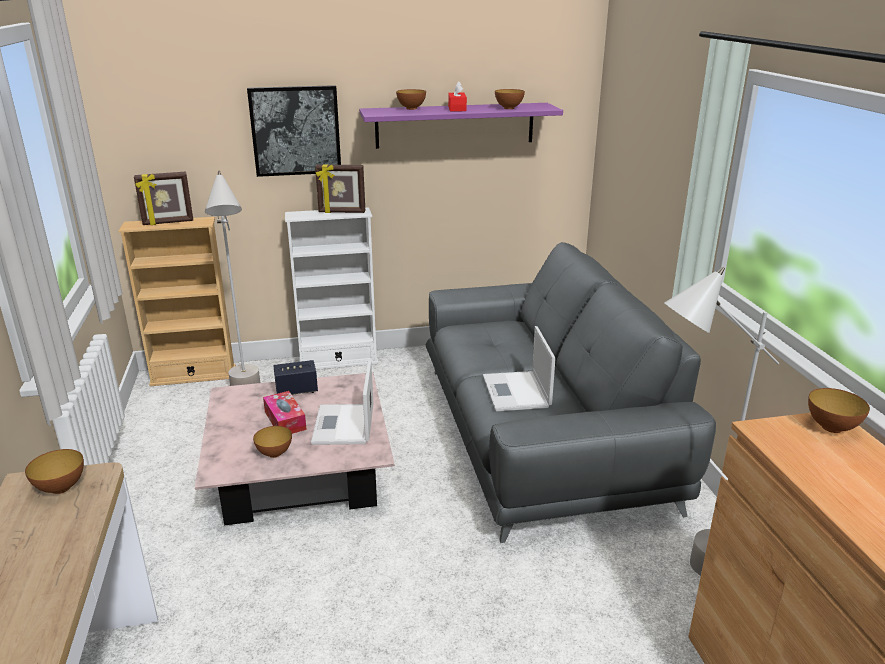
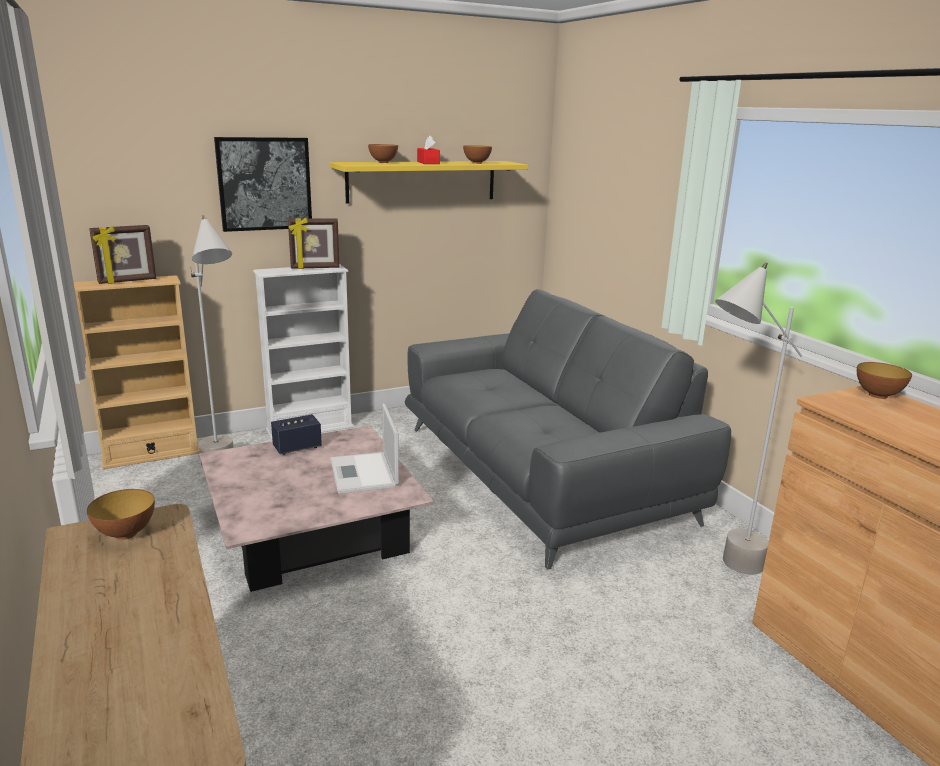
camera: 15 degrees left, 5 degrees down
bowl [253,426,292,458] -> none
tissue box [263,391,307,434] -> none
purple shelf [359,103,563,149] -> yellow shelf [330,161,528,204]
laptop [483,326,556,411] -> none

